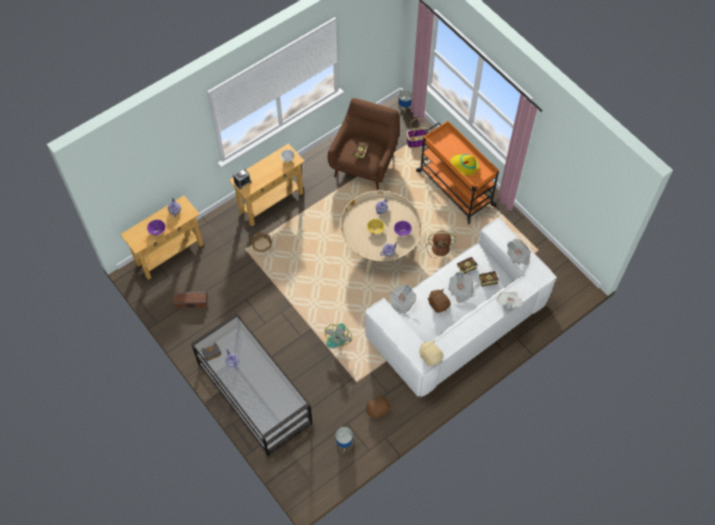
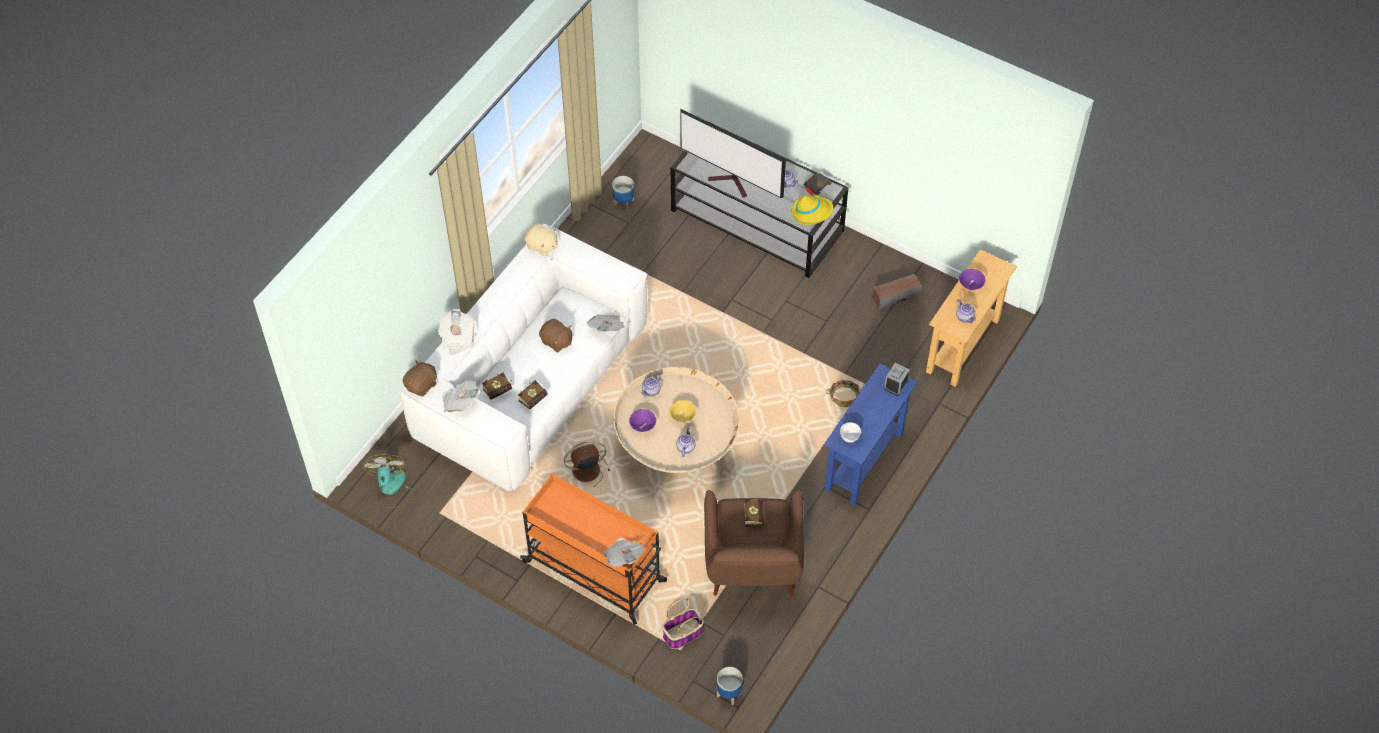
camera: 160 degrees right, 5 degrees down
beige console table [229,143,305,226] -> blue console table [824,363,917,506]
fan [325,323,352,348] -> fan moved to [363,454,417,508]
brown plush toy [366,396,390,419] -> brown plush toy moved to [403,360,437,396]
newspaper [448,272,473,303] -> newspaper moved to [603,538,644,567]
yellow hat [450,154,479,176] -> yellow hat moved to [792,187,833,225]
none -> television [680,109,786,198]

